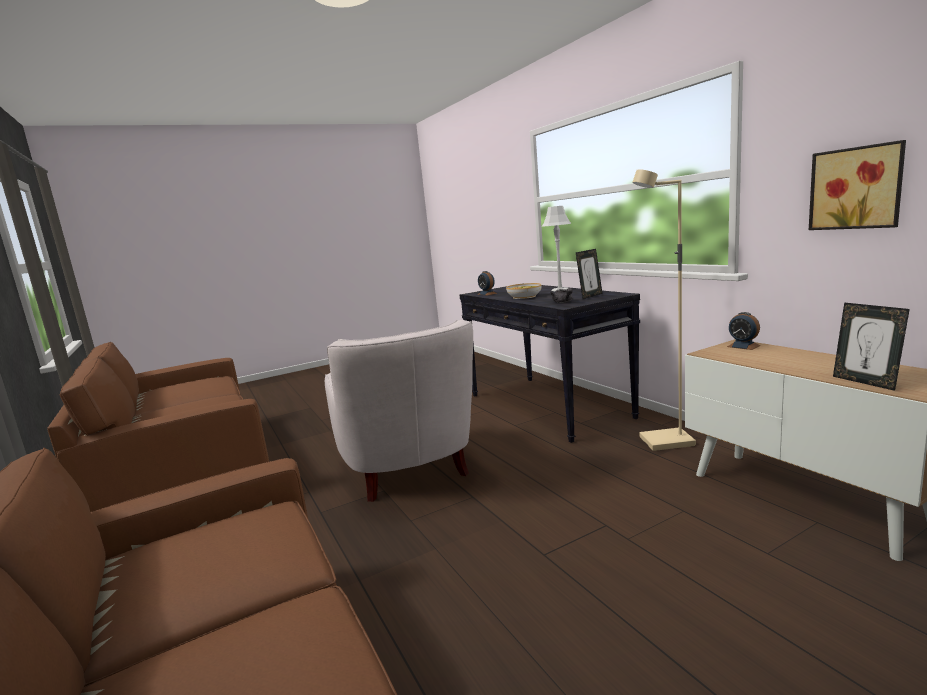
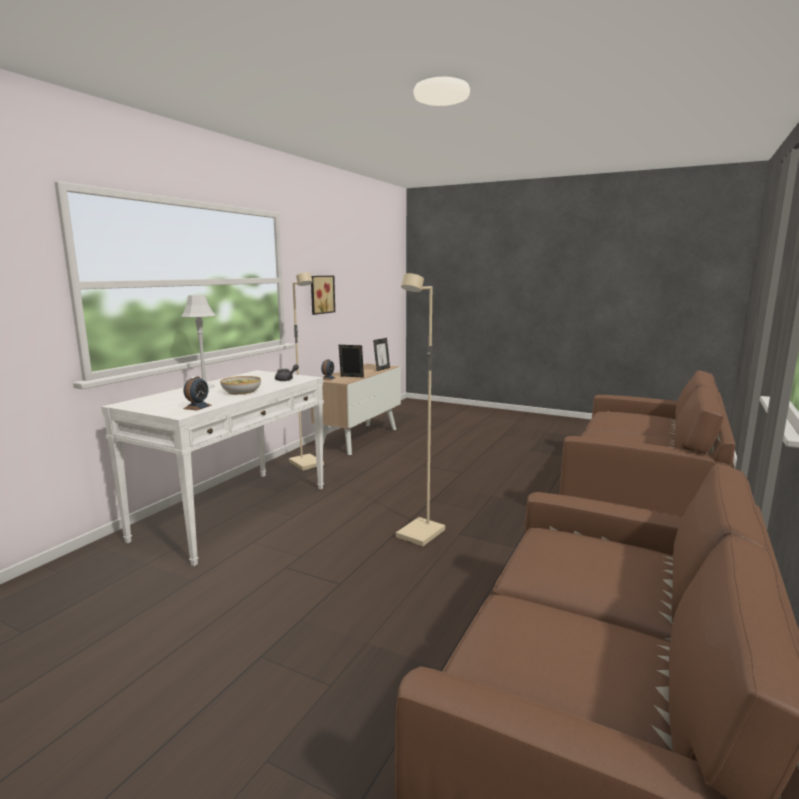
camera: 125 degrees left, 0 degrees up
white armchair [325,320,473,502] -> beige floor lamp [396,273,445,547]
black console table [460,283,640,443] -> white console table [101,370,324,566]
picture frame [576,249,602,299] -> picture frame moved to [339,345,364,378]

